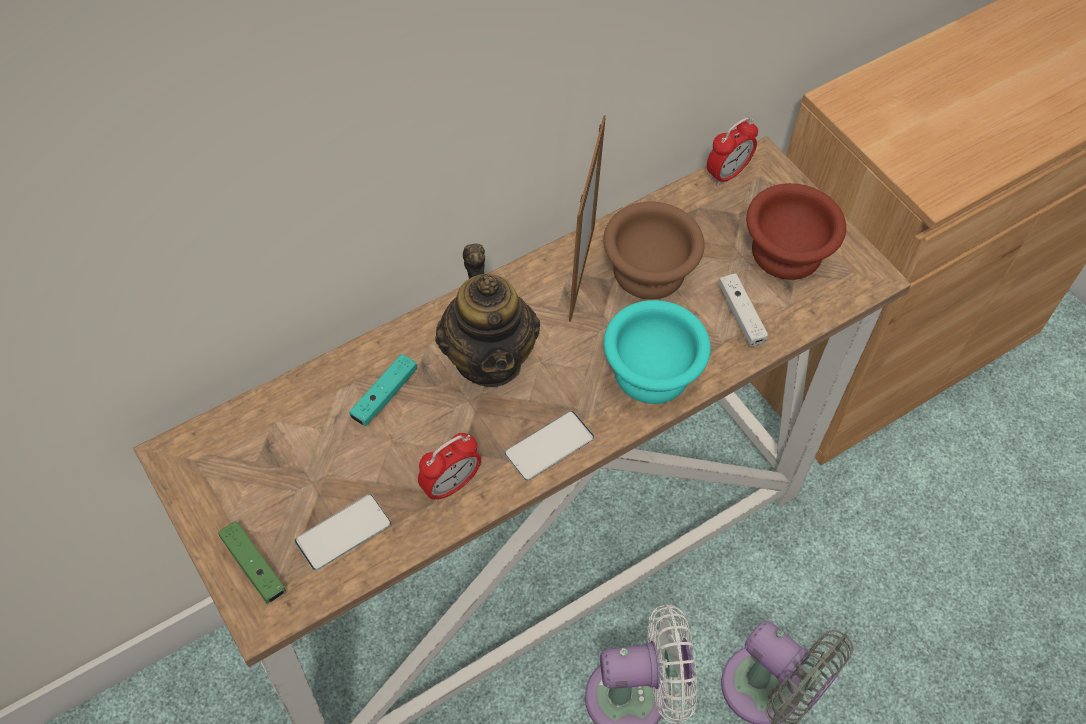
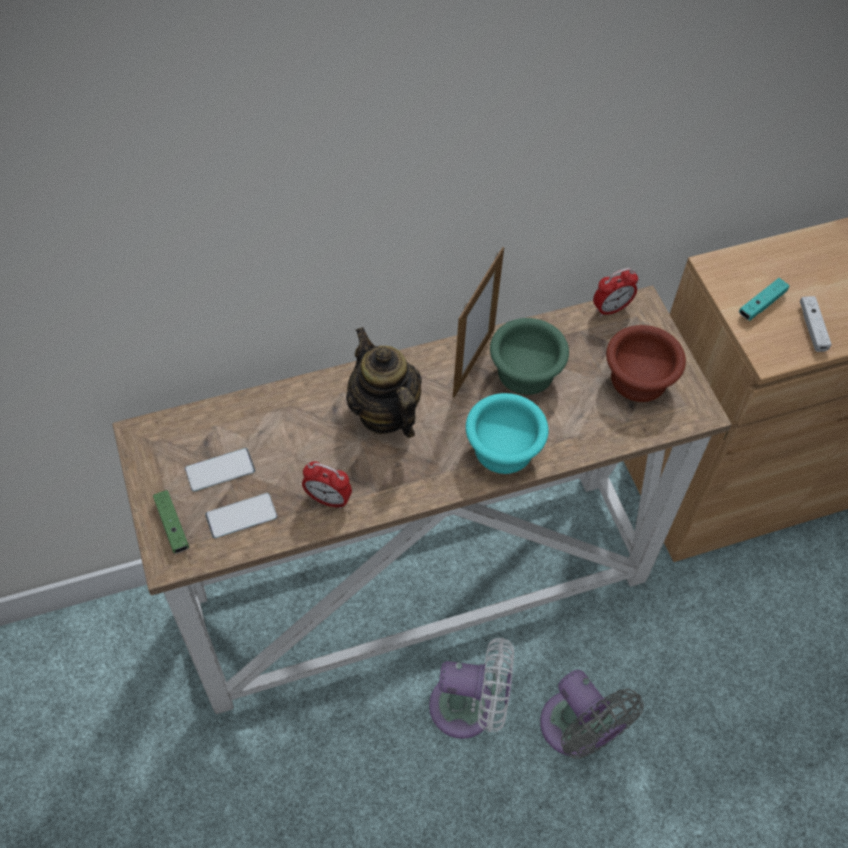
camera: 15 degrees right, 0 degrees up
turquoise game controller [349,354,417,426] -> turquoise game controller moved to [739,278,789,320]
alarm clock [418,433,481,502] -> alarm clock turned 45 degrees clockwise [302,461,352,509]
teapot [435,243,540,387] -> teapot turned 150 degrees clockwise [346,327,422,438]
phone [505,411,594,481] -> phone moved to [185,448,255,492]
brown bowl [603,202,705,299] -> green bowl [490,318,569,395]
white game controller [718,273,768,347] -> white game controller moved to [800,296,832,352]

